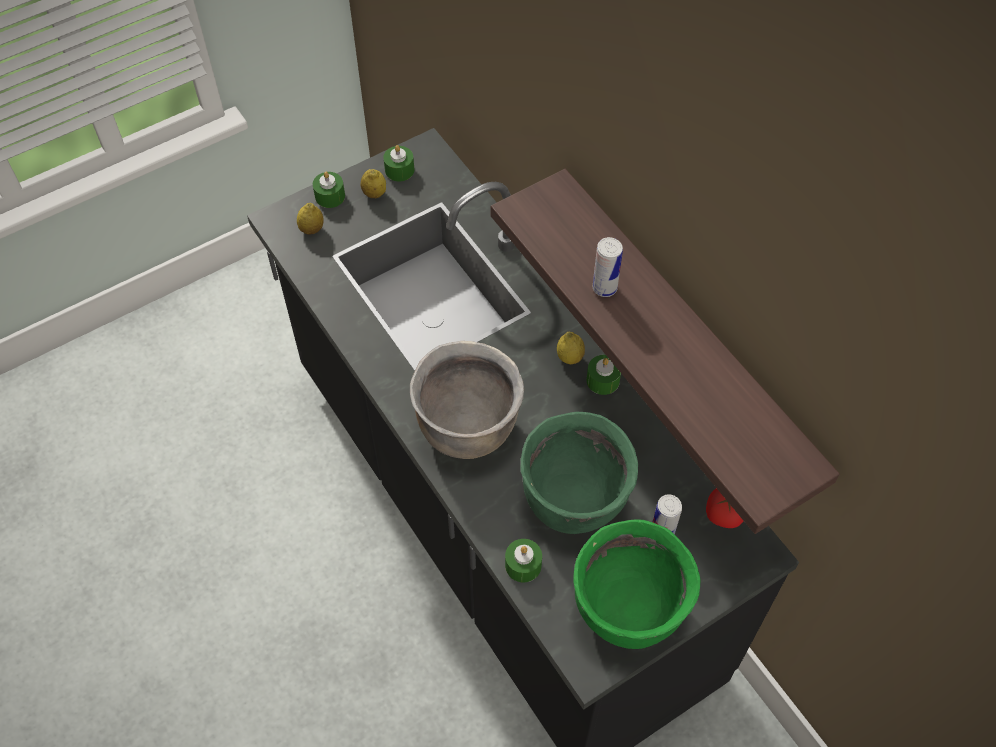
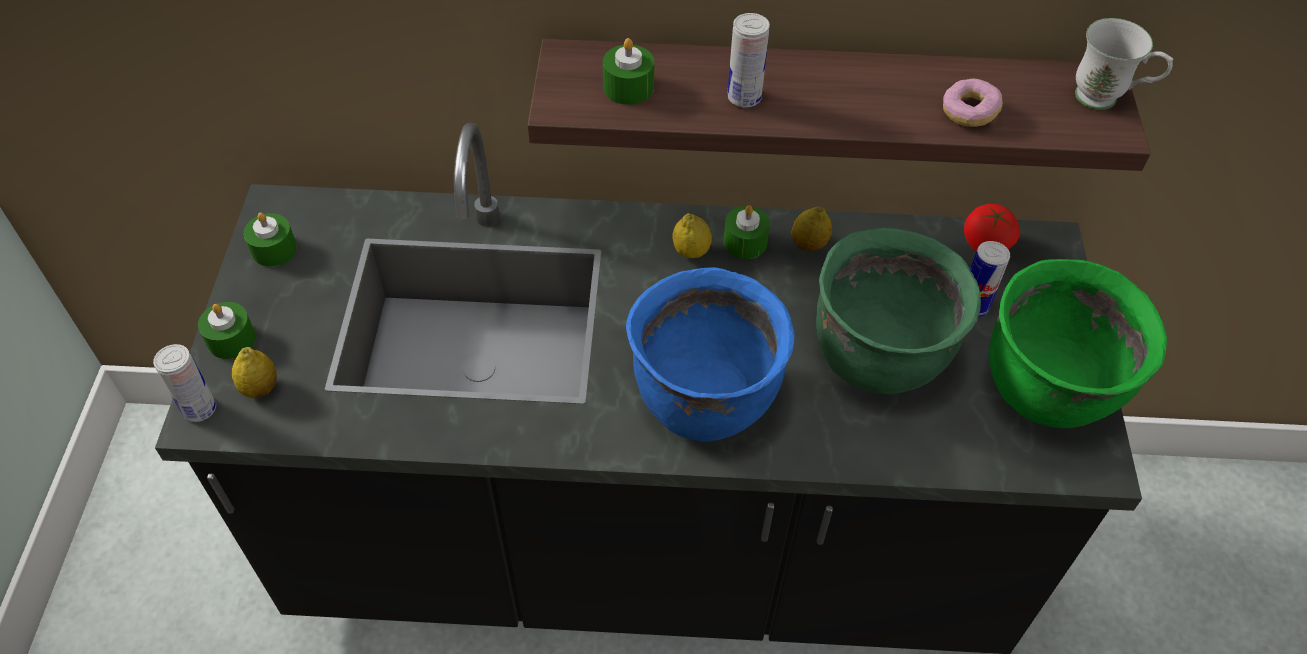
camera: 55 degrees left, 5 degrees down
lemon [361,169,386,198] -> lemon moved to [792,206,832,251]
brown cooking pot [410,341,524,459] -> blue cooking pot [626,267,795,442]
green candle [505,539,542,582] -> green candle moved to [603,38,654,105]
none -> can [153,344,216,422]
none -> donut [943,78,1003,127]
none -> white mug [1075,18,1173,110]

